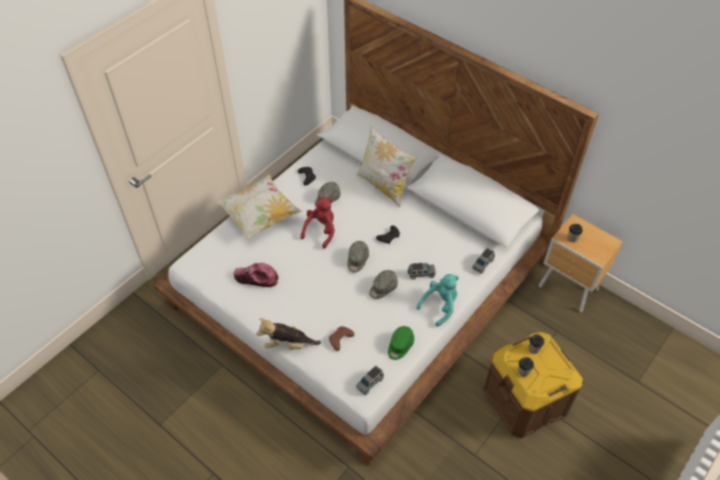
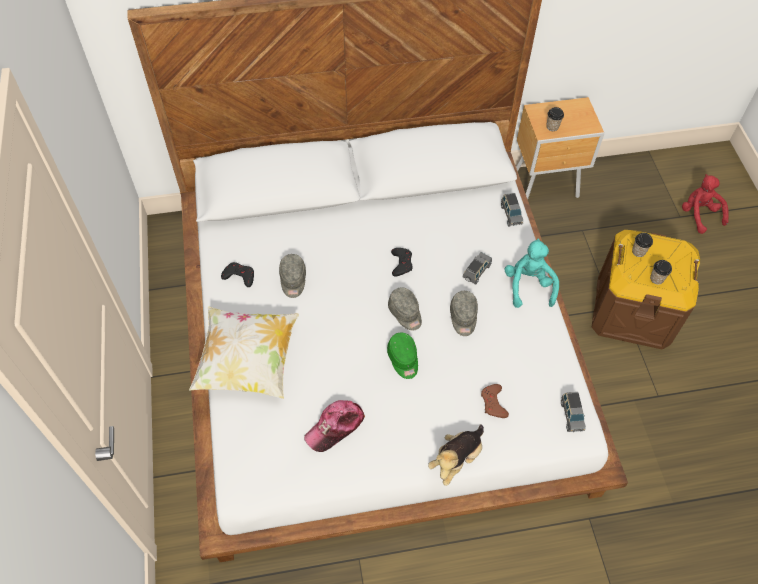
camera: 50 degrees left, 5 degrees up
red plush toy [301,197,335,249] -> red plush toy moved to [682,174,729,234]
pillow [357,126,417,207] -> none
green cap [388,326,414,360] -> green cap moved to [387,332,418,379]

